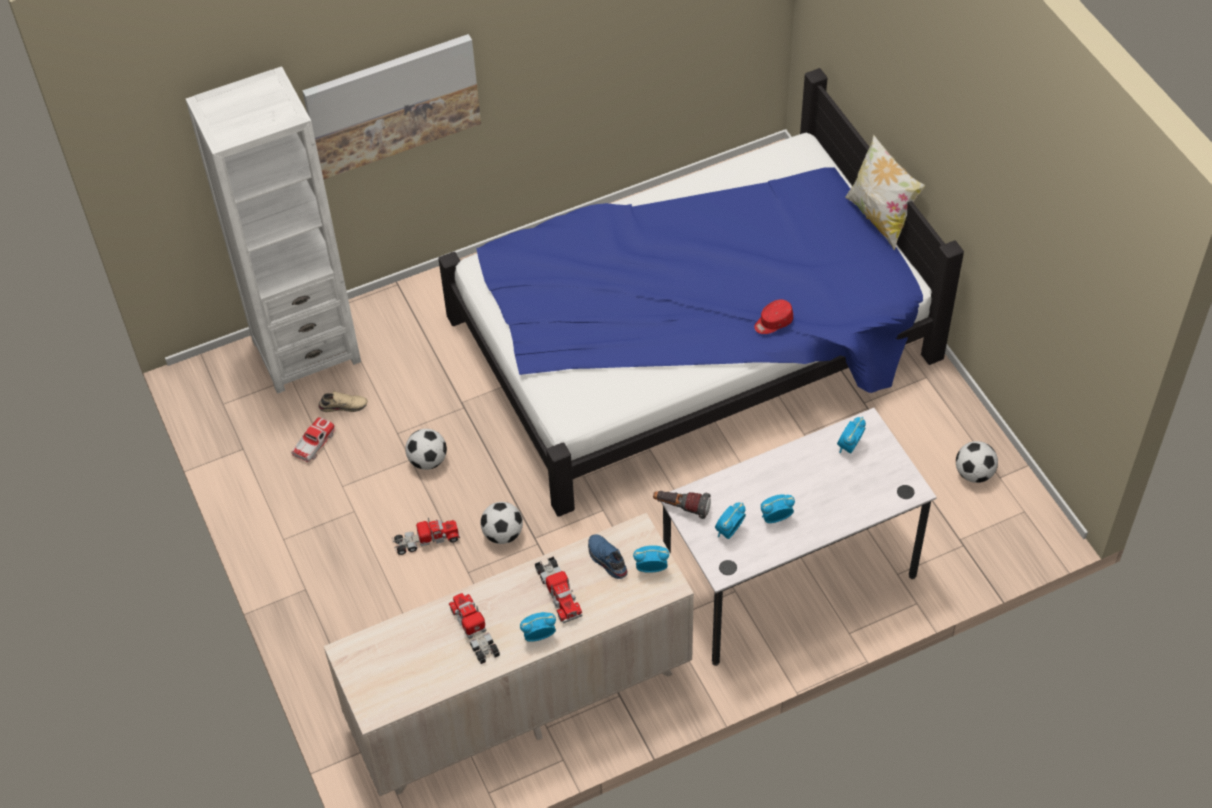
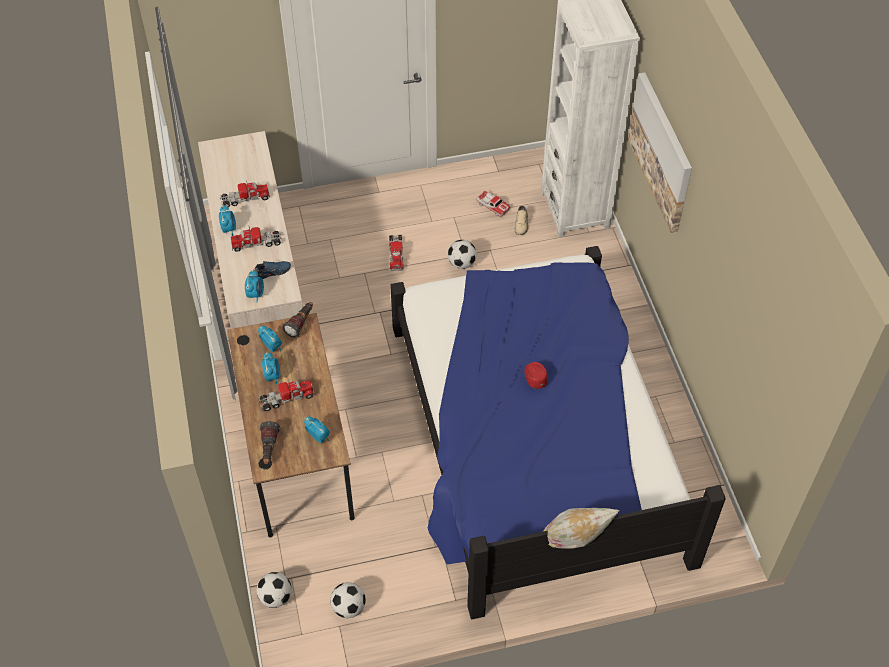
camera: 100 degrees right, 0 degrees up
football [481,502,523,544] -> football moved to [256,572,292,608]
white desk [661,408,937,666] -> brown desk [227,313,355,538]
red cap [754,299,793,334] -> red cap moved to [524,362,548,389]
none -> toy truck [258,379,315,411]
none -> flashlight [260,421,280,464]

